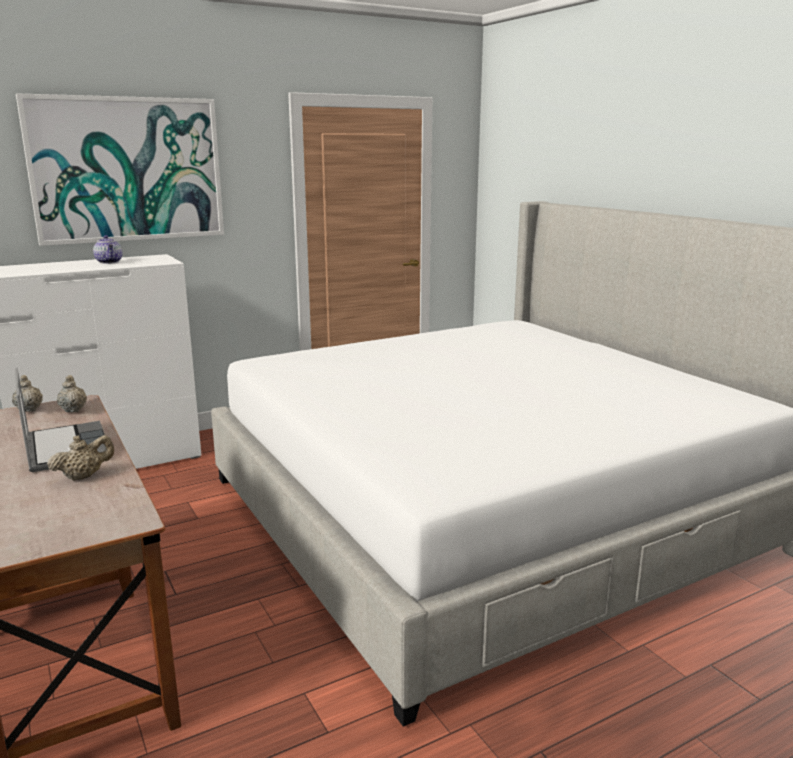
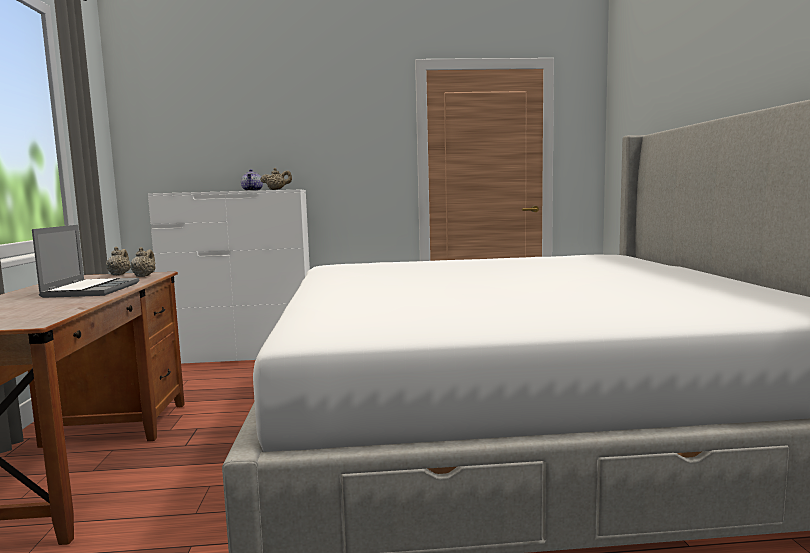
camera: 25 degrees right, 10 degrees down
picture [16,93,224,246] -> none
beige teapot [47,435,114,481] -> beige teapot moved to [260,168,292,190]

